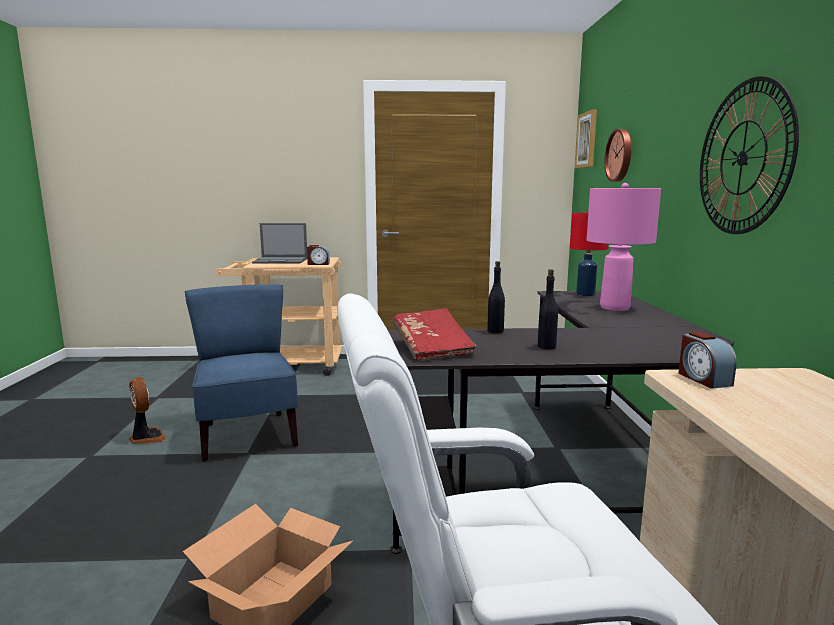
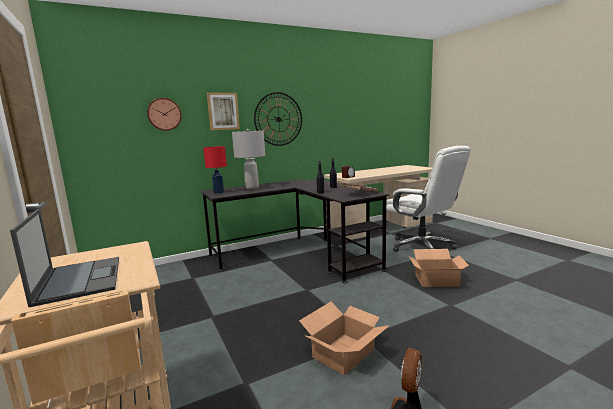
camera: 115 degrees left, 0 degrees up
blue chair [185,284,298,462] -> cardboard box [299,302,390,376]
alarm clock [307,245,330,265] -> none
picture [575,109,597,168] -> picture moved to [207,93,240,130]
pink table lamp [587,183,661,311] -> grey table lamp [232,129,265,189]

